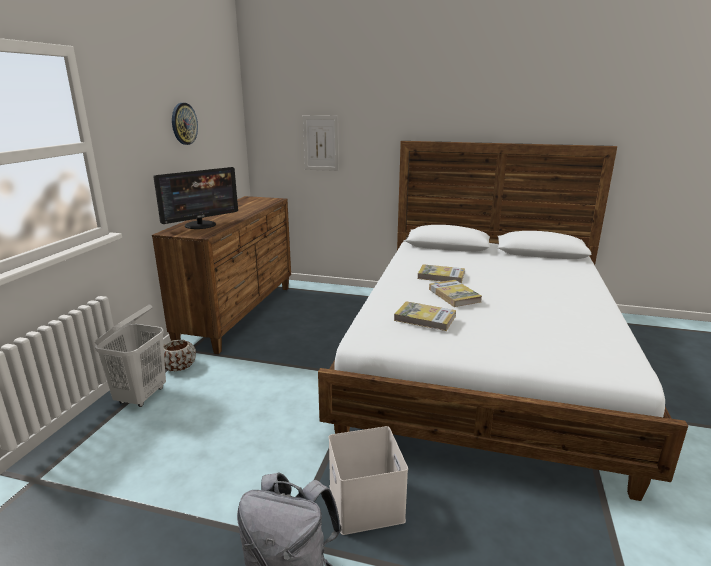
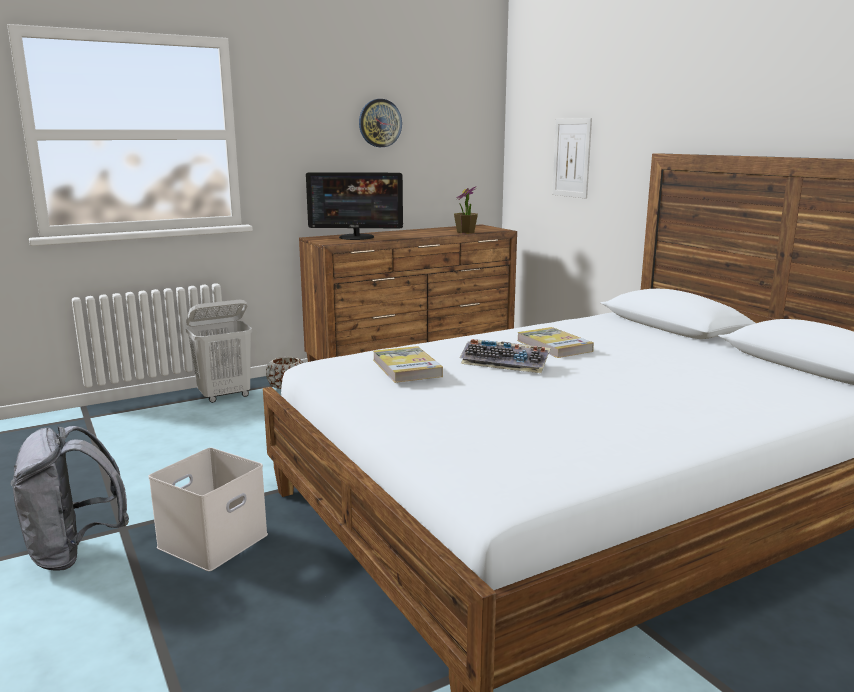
camera: 45 degrees right, 5 degrees down
book [429,280,482,307] -> keyboard [459,339,551,373]
none -> potted plant [454,186,478,233]

